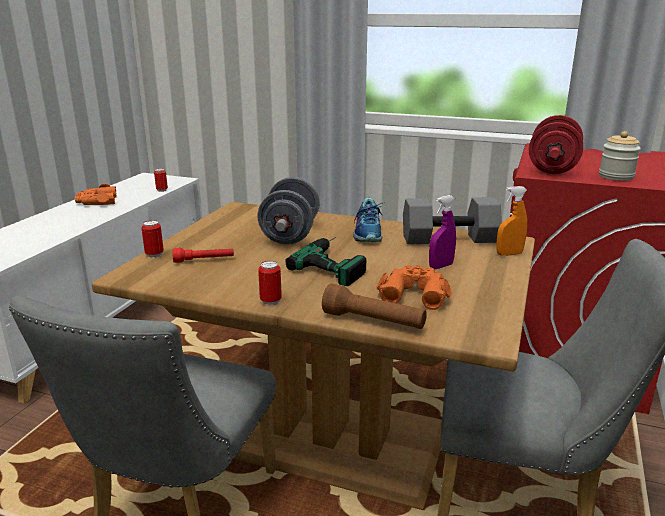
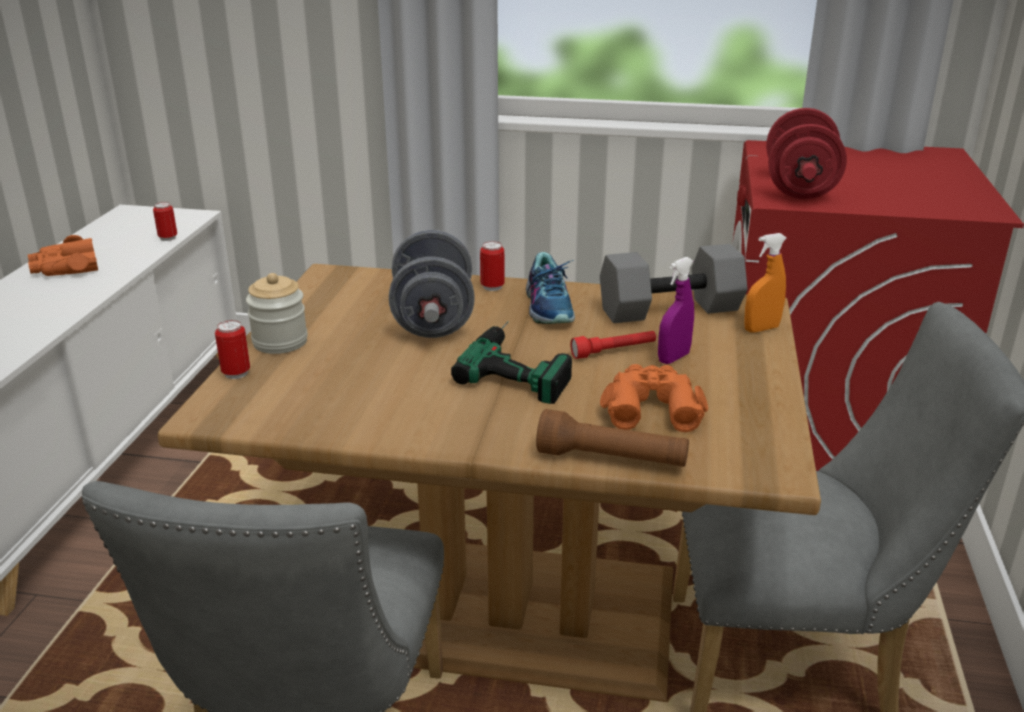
camera: 10 degrees left, 5 degrees up
red flashlight [172,248,234,263] -> red flashlight moved to [570,331,656,359]
can [258,261,282,305] -> can moved to [480,241,505,291]
jar [599,131,641,181] -> jar moved to [246,273,308,354]

